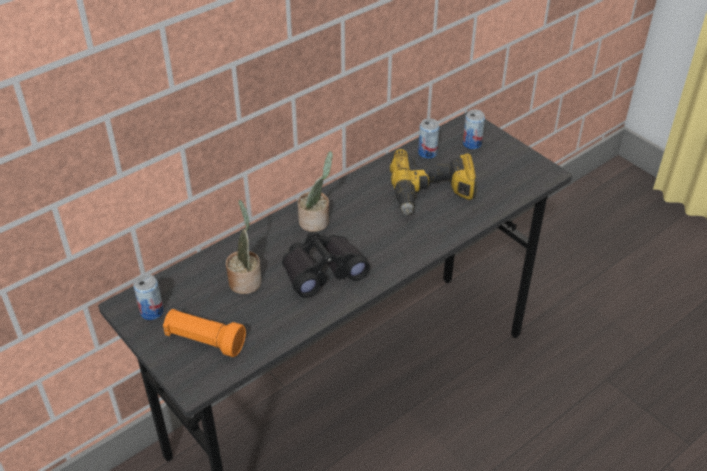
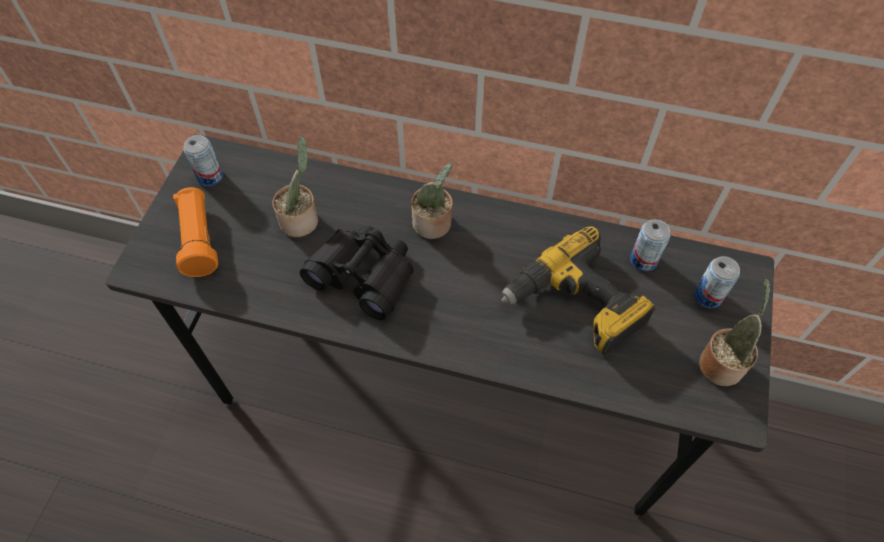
camera: 55 degrees right, 15 degrees up
none -> potted plant [699,279,771,386]

